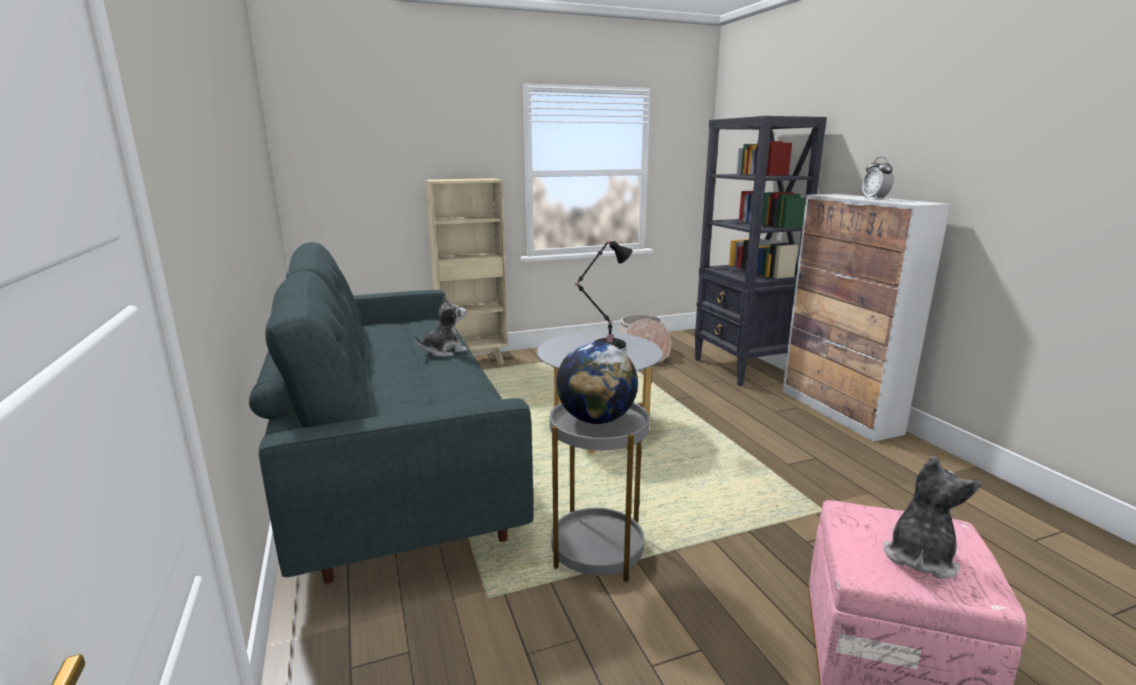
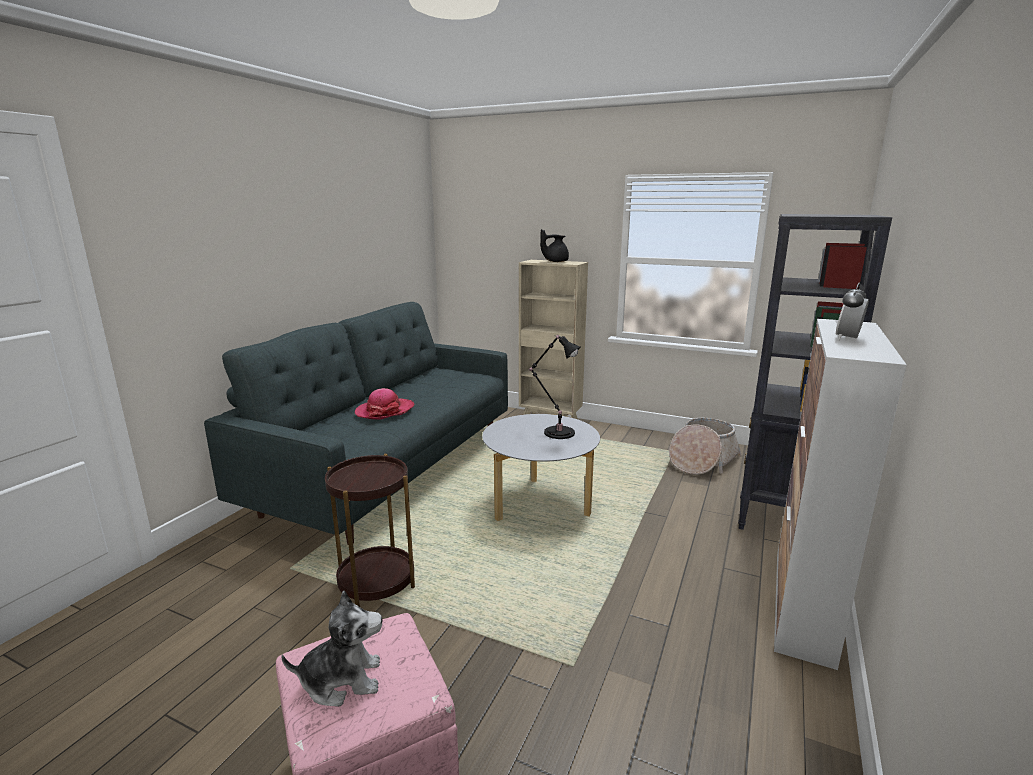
camera: 45 degrees right, 0 degrees up
plush toy [415,295,467,357] -> none
grey side table [550,402,650,582] -> brown side table [325,454,415,607]
globe [556,342,638,424] -> none
none -> hat [355,388,414,420]
none -> black teapot [540,229,569,262]

